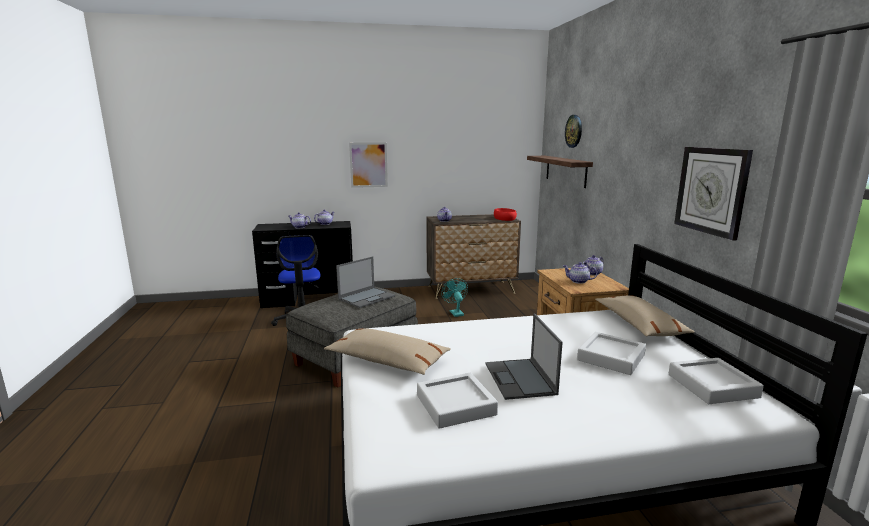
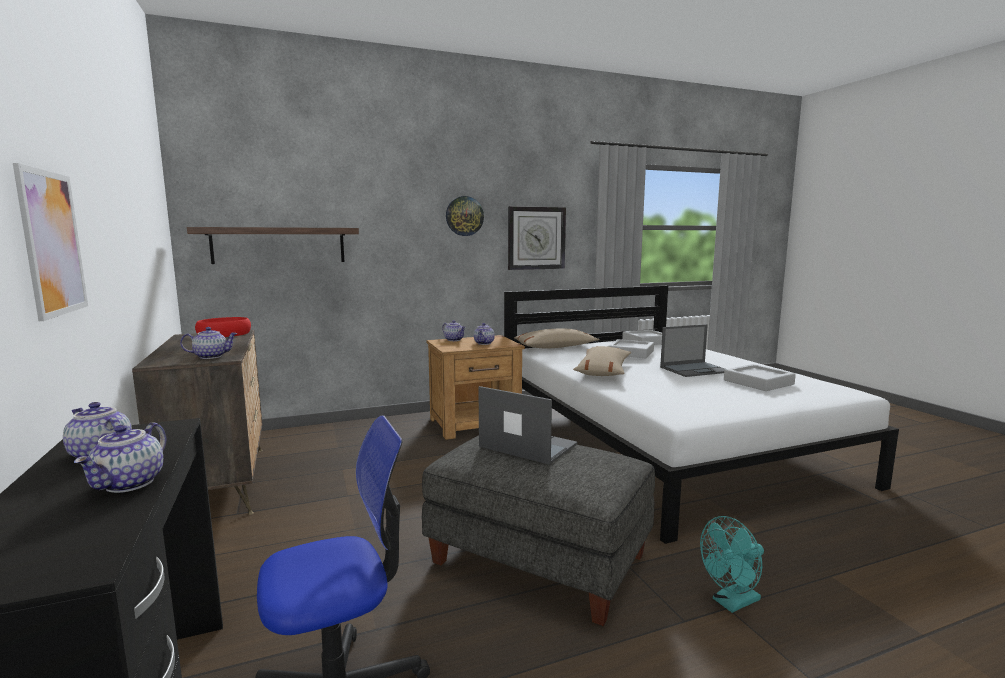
camera: 100 degrees left, 5 degrees down
beige pillow [324,328,451,375] -> beige pillow moved to [573,346,631,376]
turquoise fan [441,278,468,317] -> turquoise fan moved to [700,516,764,613]
wall clock [565,115,582,148] -> wall clock moved to [446,196,484,236]

